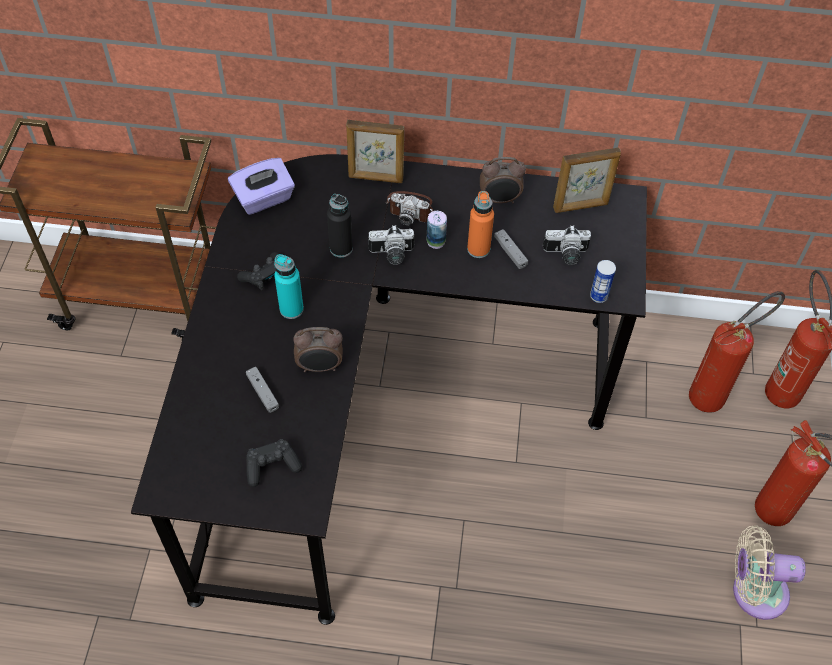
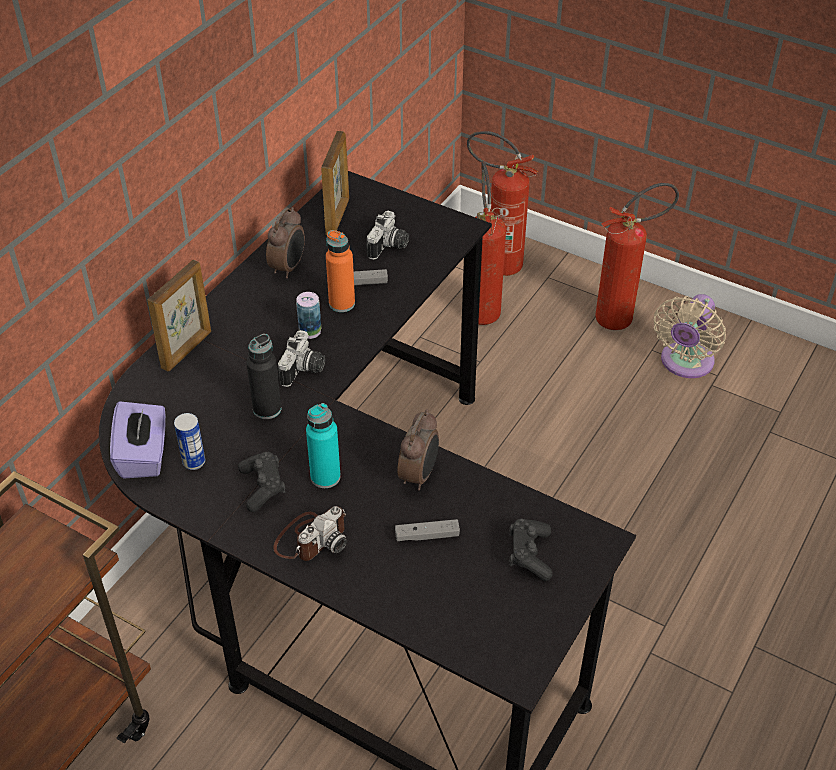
camera: 65 degrees left, 10 degrees down
camera [386,191,433,226] -> camera moved to [273,506,347,561]
can [590,260,616,303] -> can moved to [174,413,205,470]

